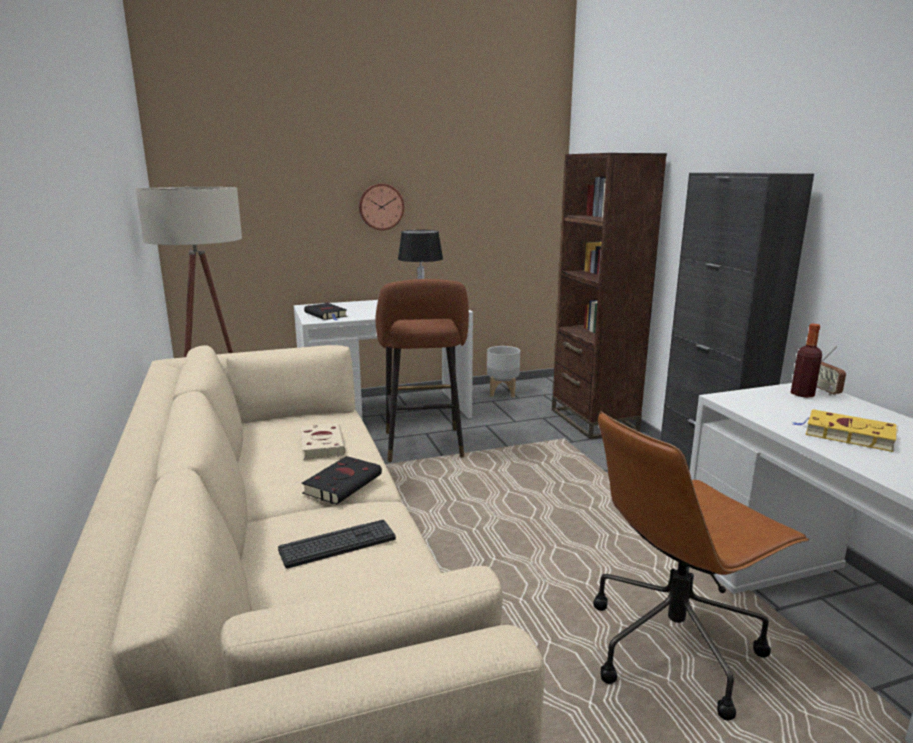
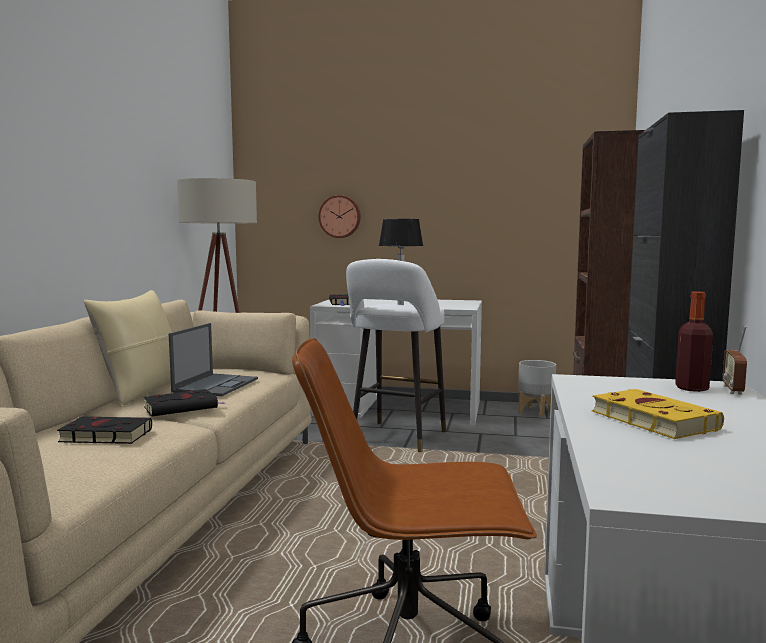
camera: 30 degrees right, 10 degrees down
keyboard [278,520,396,569] -> black book [57,417,152,444]
beige book [301,423,346,460] -> laptop [169,323,258,396]
wall clock [359,184,404,230] -> wall clock moved to [318,195,361,238]
brown stool [376,279,469,462] -> white stool [346,259,446,452]
none -> beige pillow [83,290,172,405]

